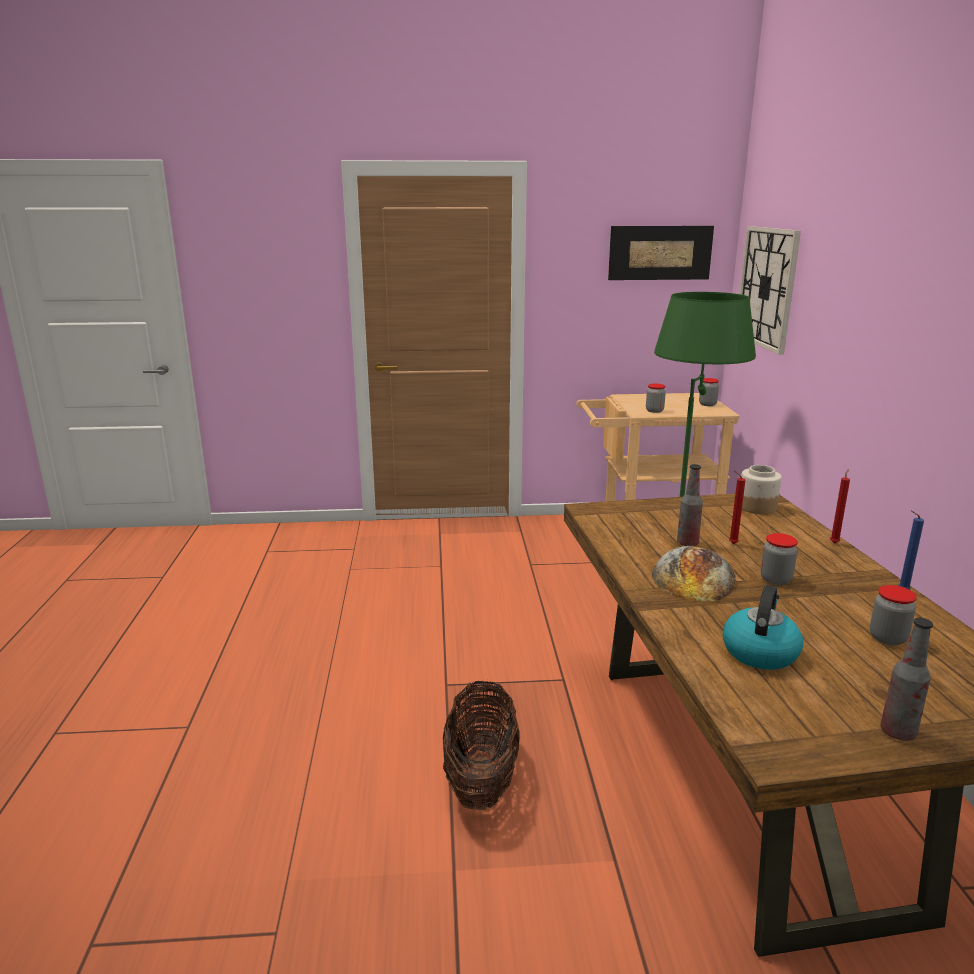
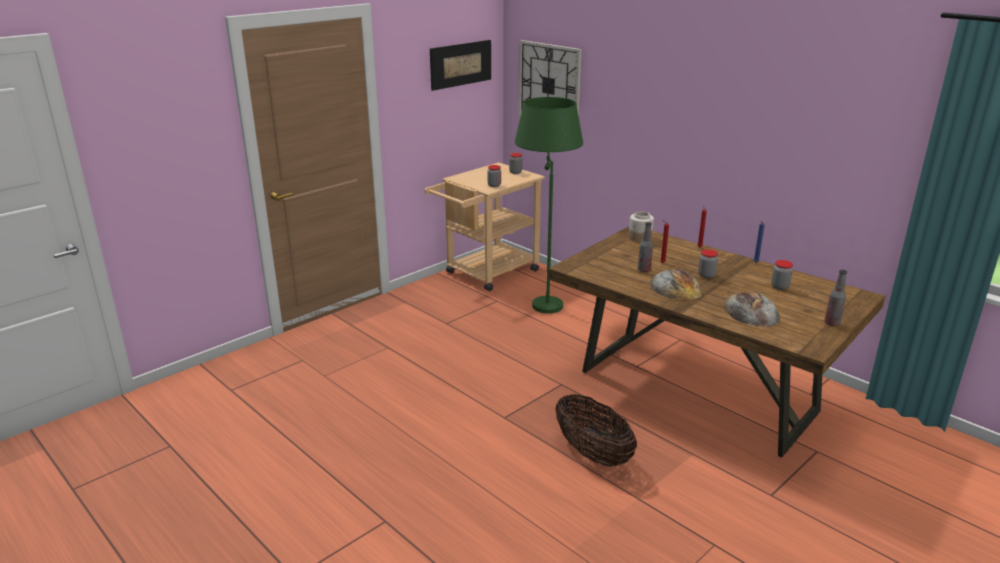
camera: 40 degrees left, 5 degrees up
kettle [723,585,803,670] -> bread [724,292,780,327]

